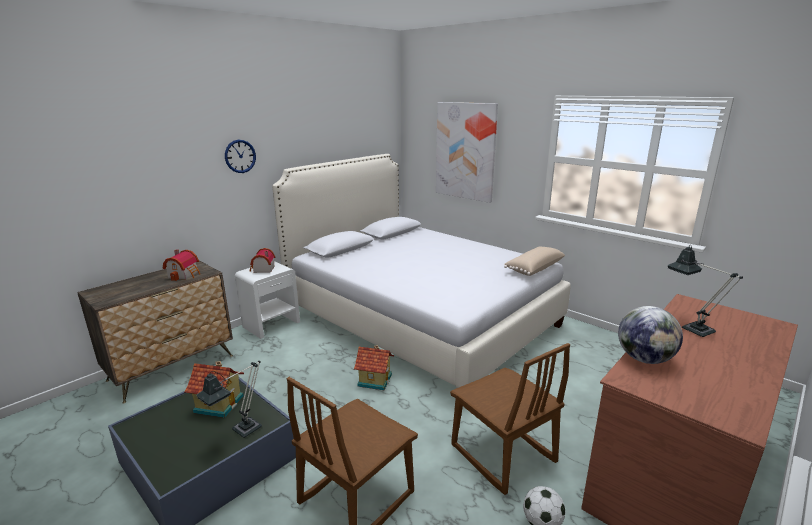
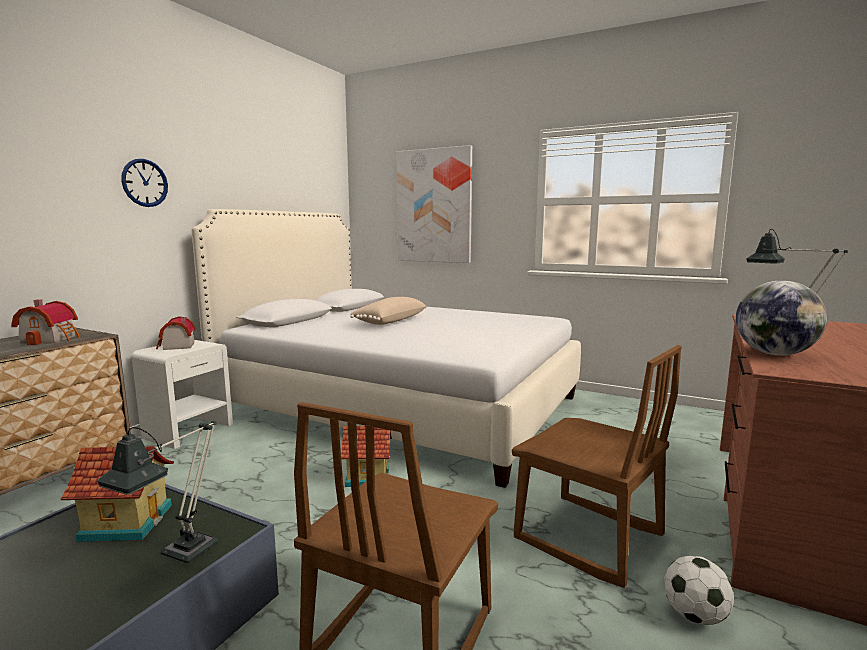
camera: 15 degrees left, 10 degrees down
beige pillow [504,247,565,276] -> beige pillow moved to [350,297,427,325]

